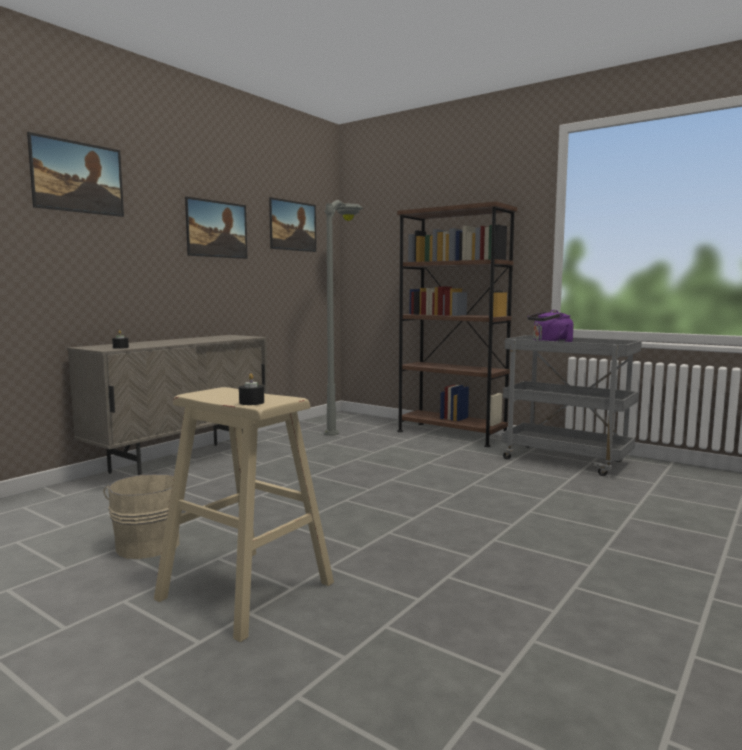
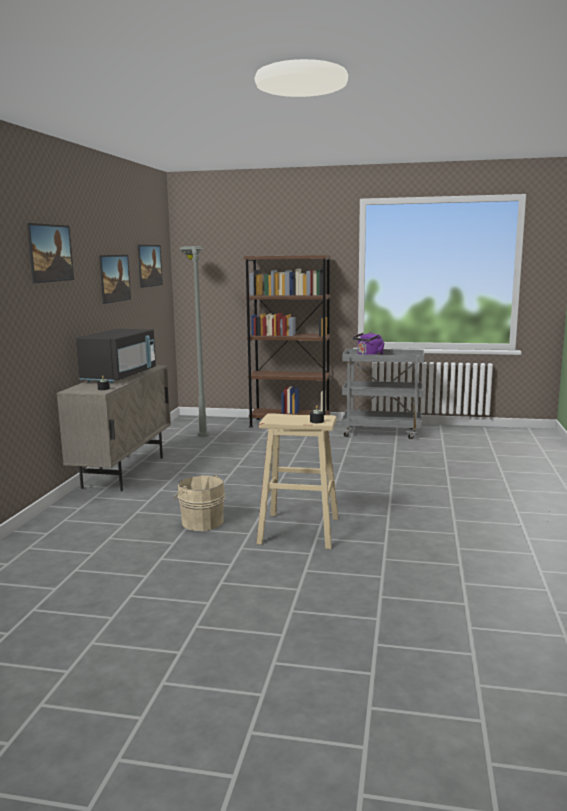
camera: 25 degrees left, 5 degrees up
none -> black microwave [76,329,156,383]

